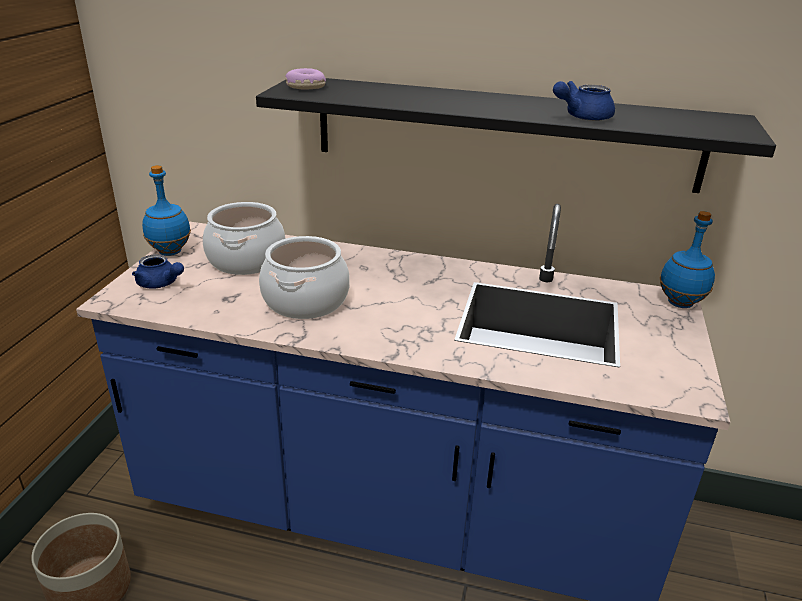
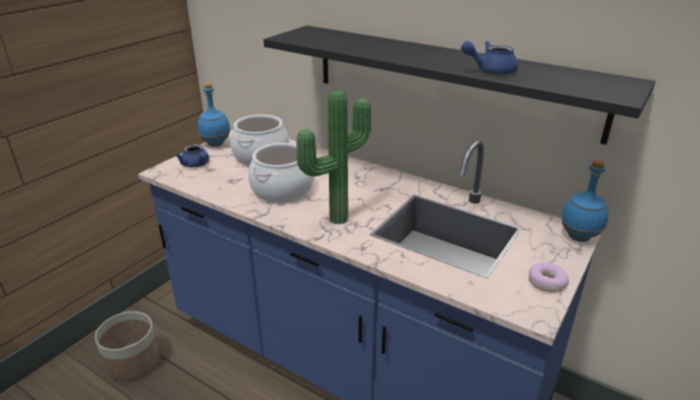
camera: 20 degrees right, 0 degrees up
donut [285,68,326,90] -> donut moved to [529,262,569,292]
none -> potted plant [296,90,371,225]

